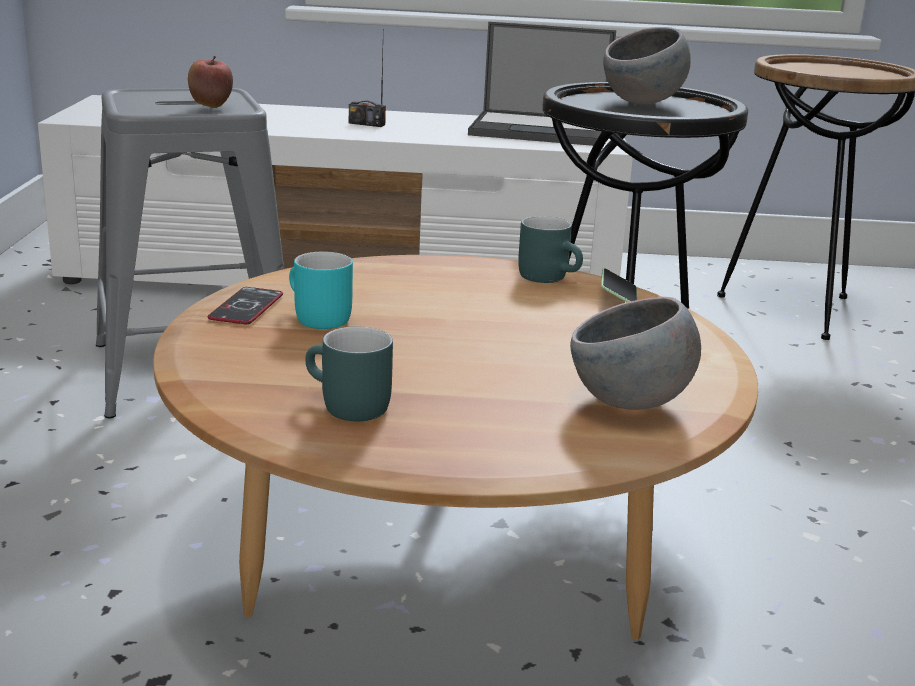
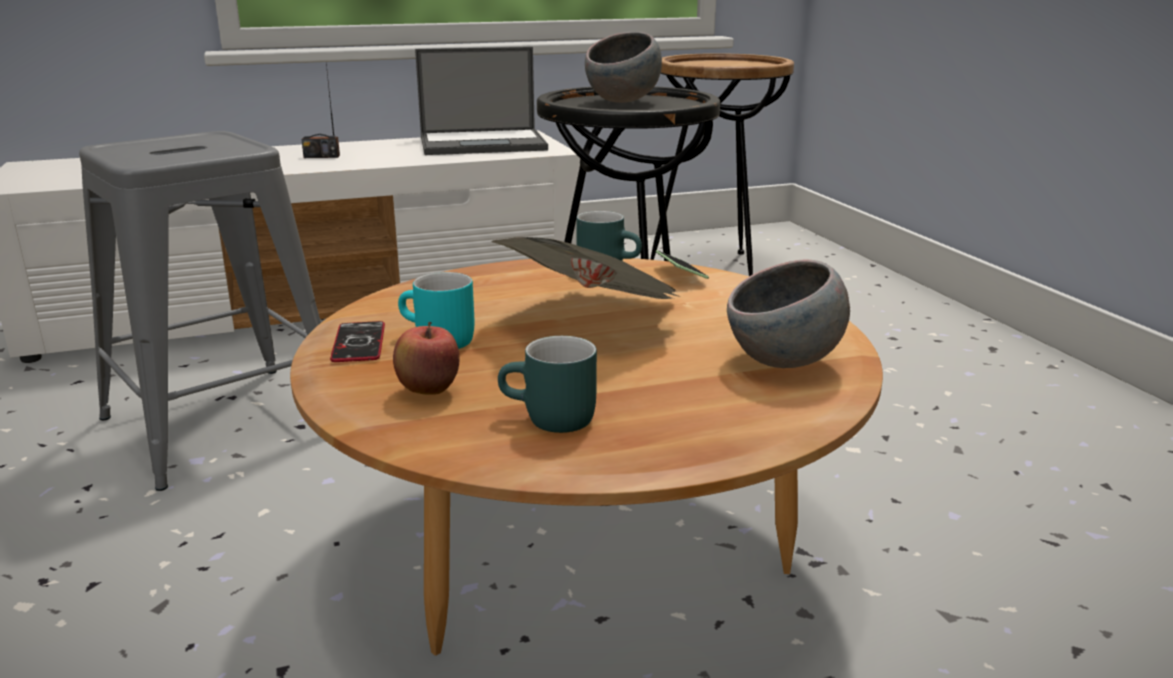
camera: 20 degrees left, 0 degrees up
apple [188,56,233,108] -> apple moved to [393,322,460,395]
none -> newspaper [491,237,680,299]

